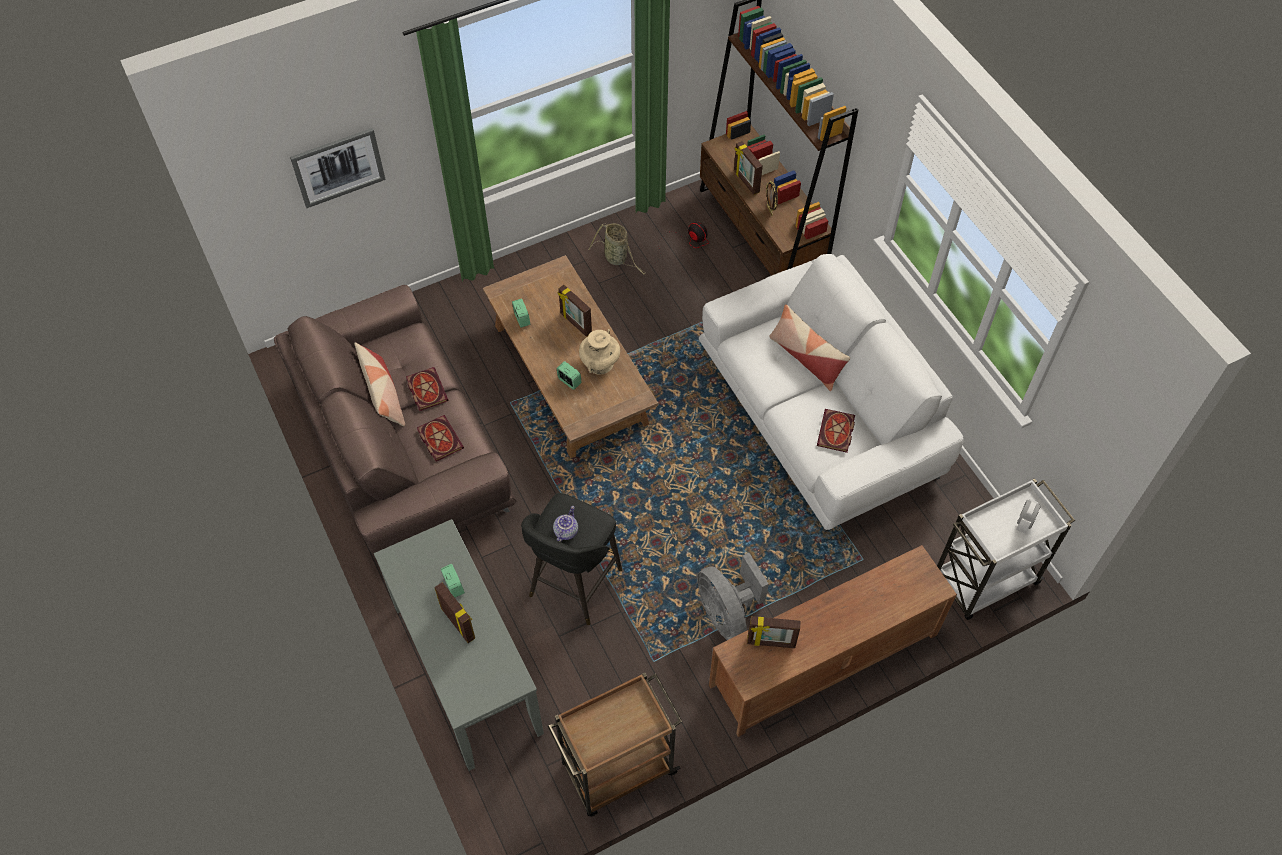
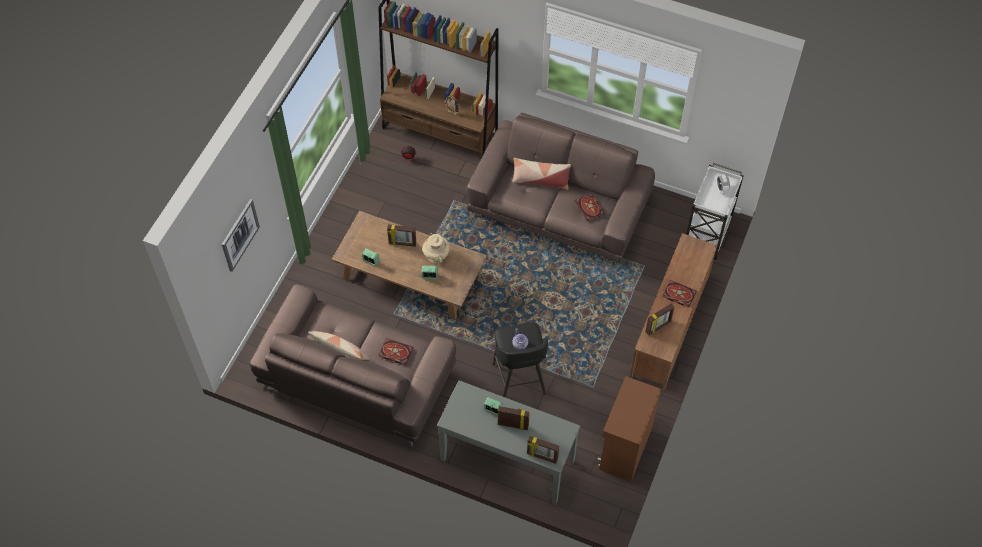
camera: 40 degrees left, 0 degrees up
book [406,367,448,411] -> book moved to [662,280,697,307]
brown cart [548,672,683,816] -> brown cabinet [597,376,661,482]
basket [589,223,645,274] -> none
grey fan [697,553,769,640] -> none
white sofa [699,254,964,533] -> brown sofa [466,113,655,266]
picture frame [734,141,763,195] -> picture frame moved to [527,436,559,464]

